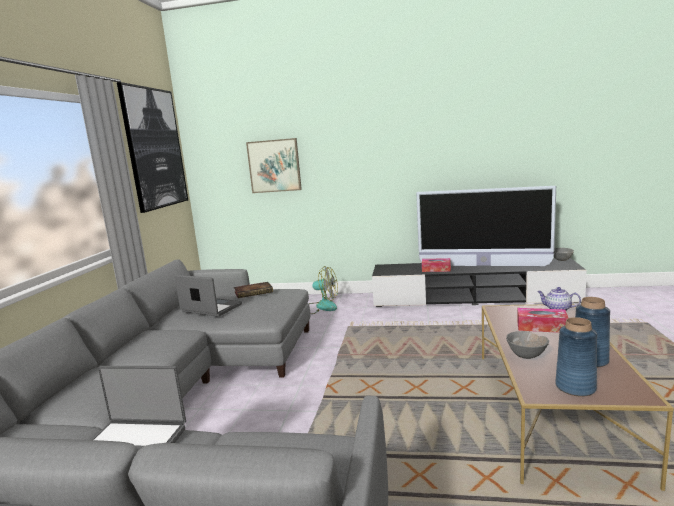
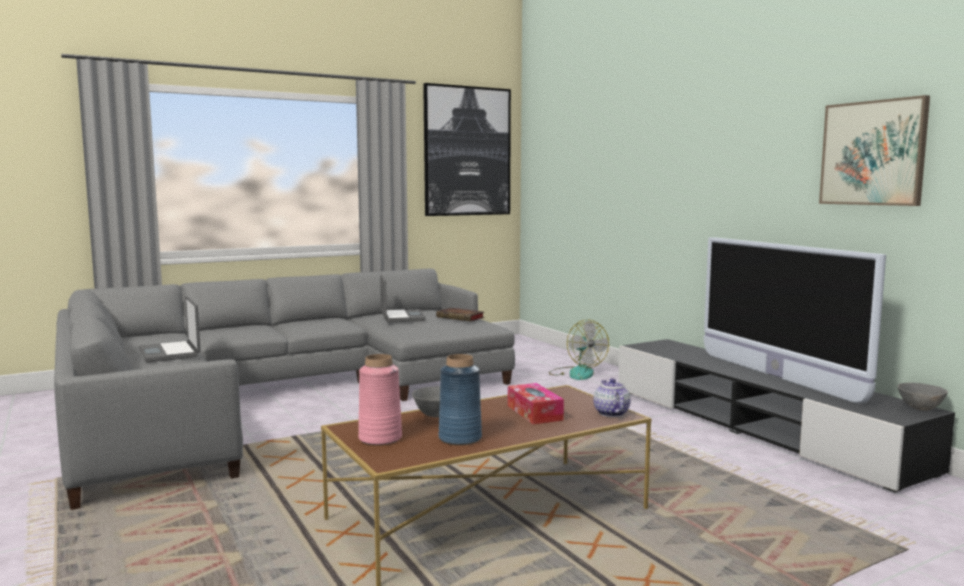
camera: 50 degrees right, 5 degrees down
picture [246,138,302,193] -> picture moved to [819,95,930,206]
tissue box [422,258,451,272] -> none
blue vase [555,317,597,397] -> pink vase [358,354,402,446]

